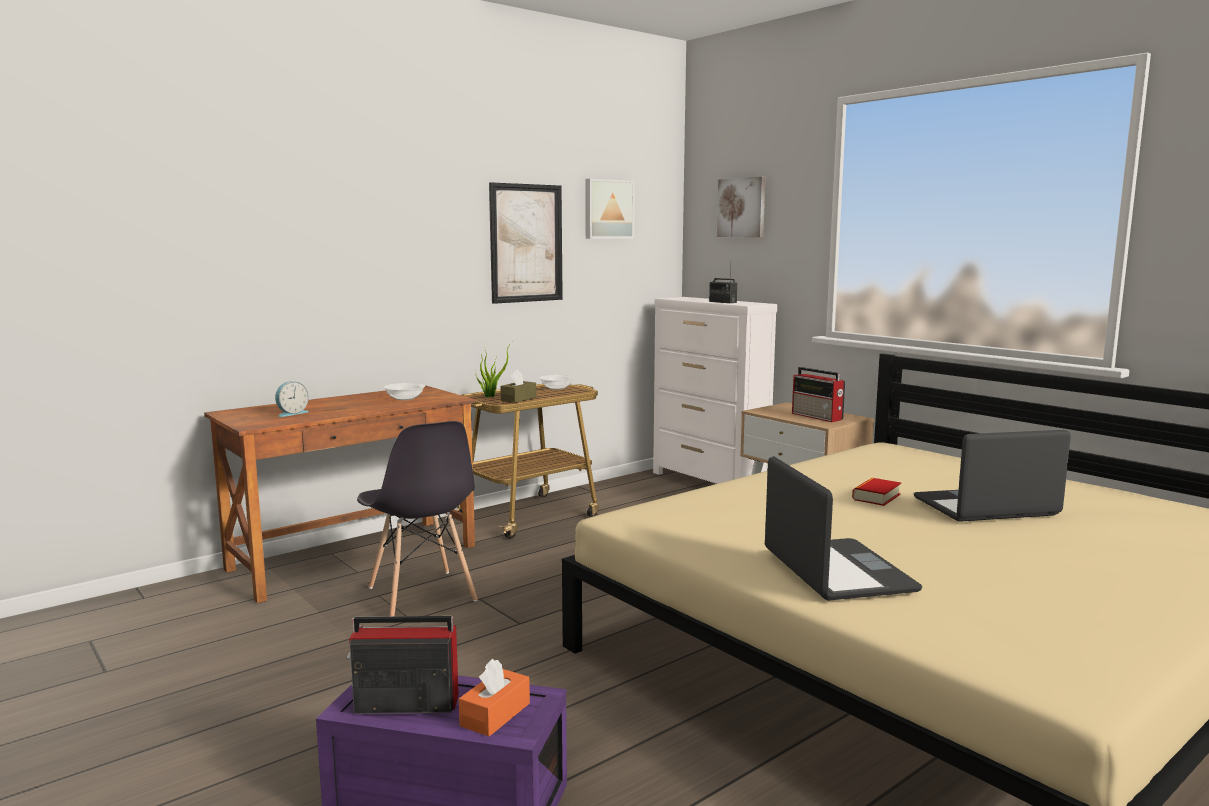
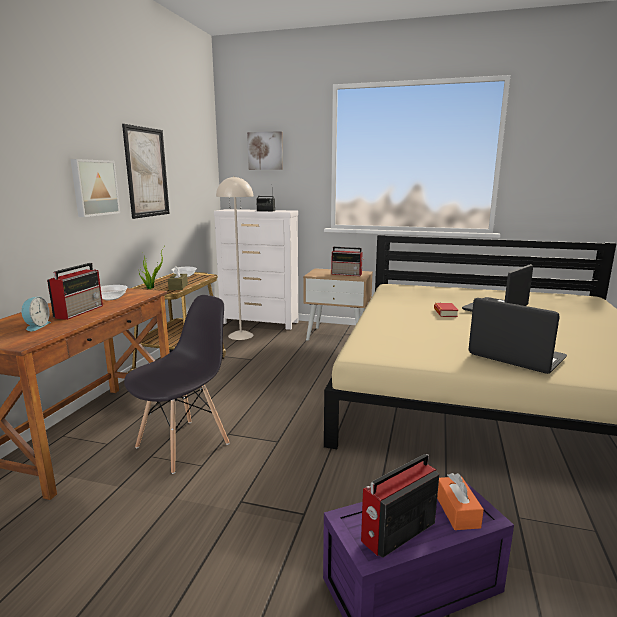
camera: 35 degrees left, 5 degrees up
grey chair [357,421,478,616] -> grey chair turned 75 degrees counterclockwise [124,295,230,474]
picture [585,179,635,239] -> picture moved to [71,159,120,217]
none -> radio [47,263,103,320]
none -> beige floor lamp [216,176,254,340]

